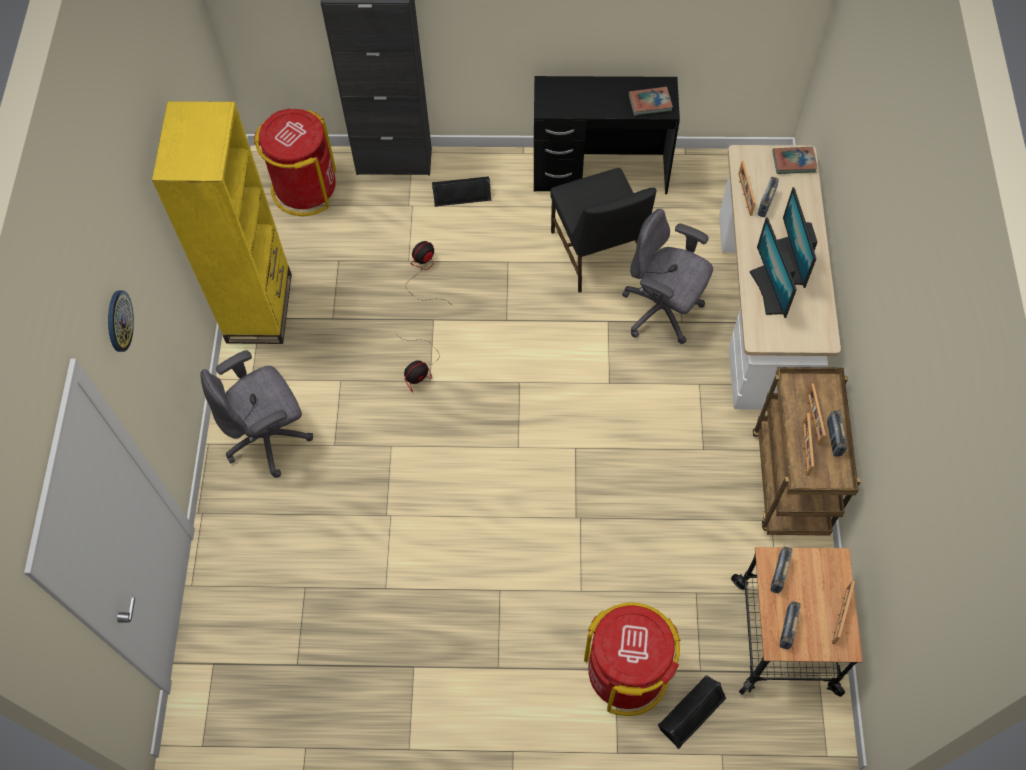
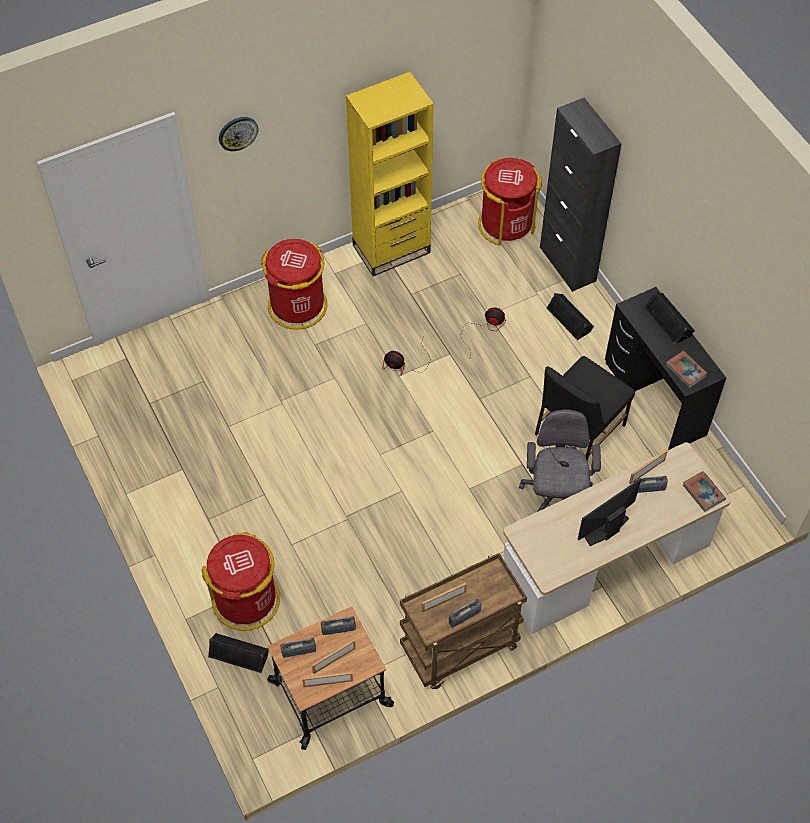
camera: 60 degrees right, 5 degrees down
grey office chair [200,350,313,478] -> red trash can [261,239,328,330]
monitor [750,217,797,318] -> none
picture frame [807,383,826,445] -> picture frame moved to [312,639,356,674]
none -> black speaker [644,291,695,345]

